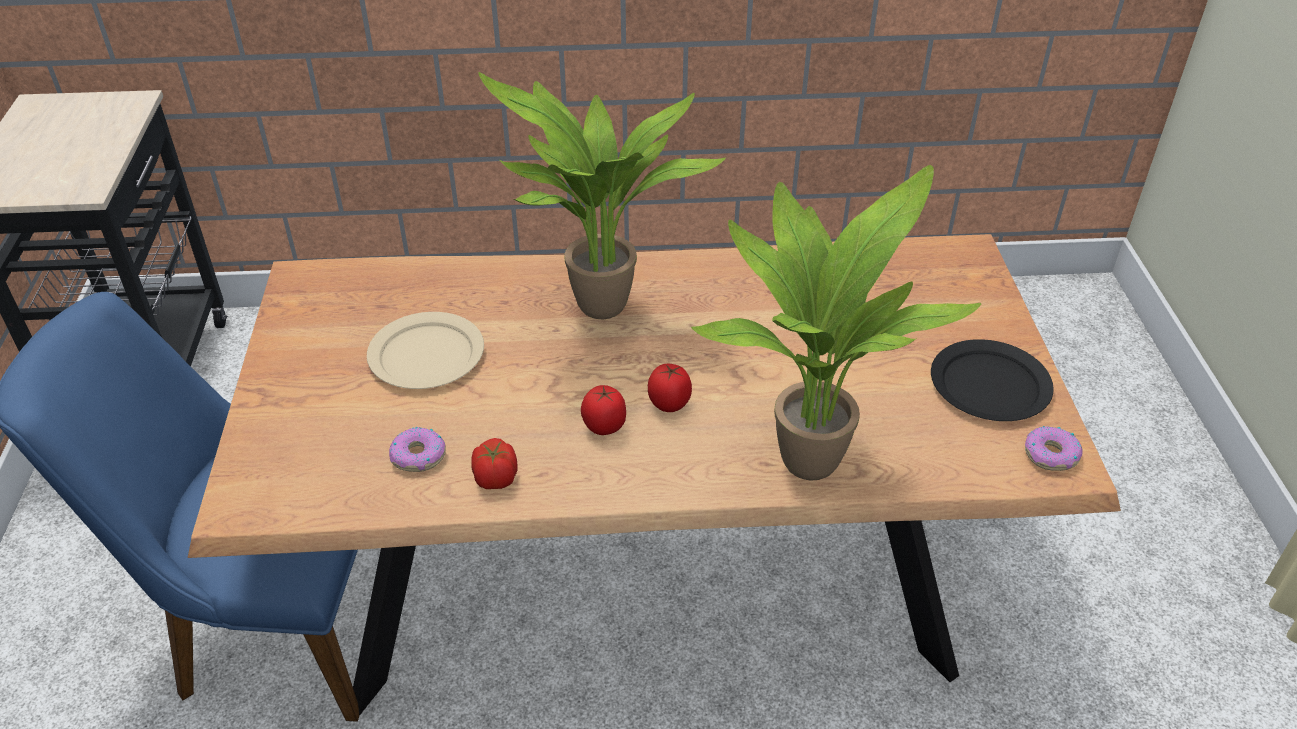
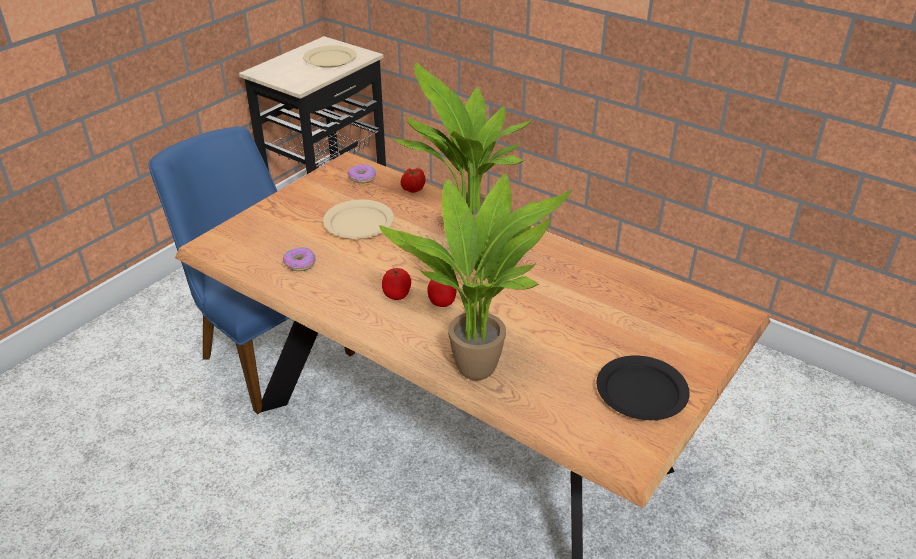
camera: 40 degrees right, 5 degrees down
tomato [471,438,518,489] -> tomato moved to [401,168,425,193]
donut [1025,426,1083,471] -> donut moved to [347,164,376,183]
none -> beige plate [303,45,357,68]

